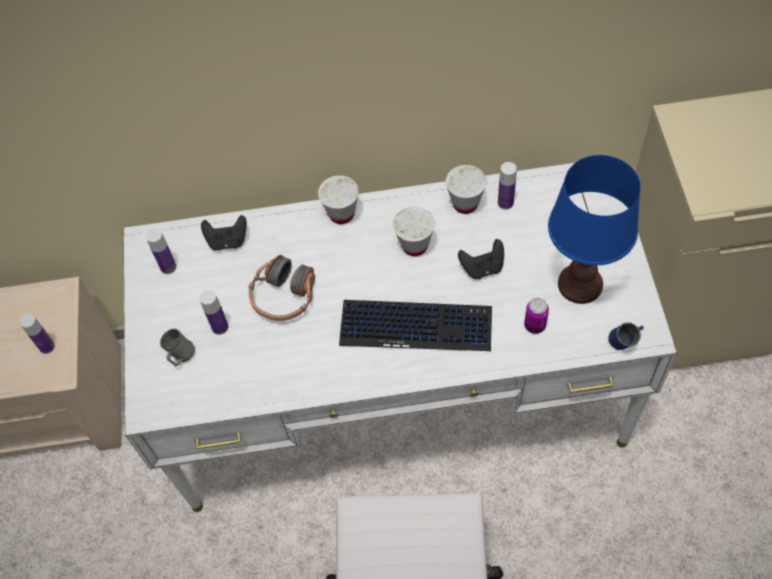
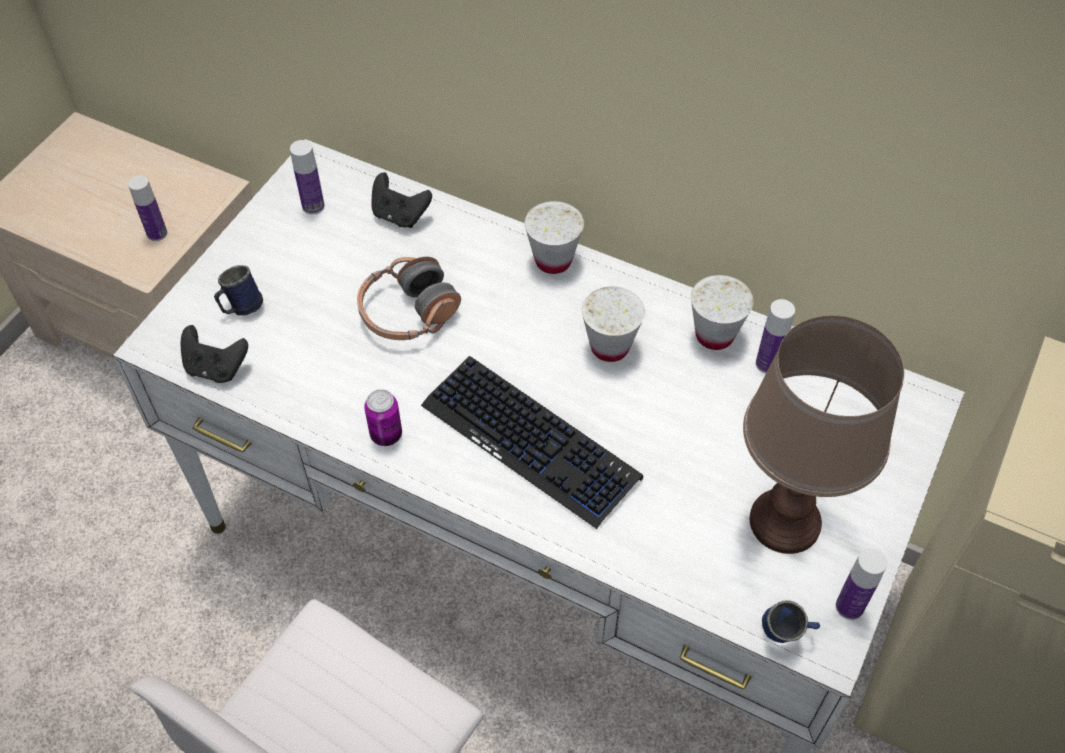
camera: 30 degrees right, 5 degrees down
grey mug [160,329,195,366] -> blue mug [214,265,263,316]
bottle [199,290,229,335] -> bottle moved to [836,548,887,620]
black game controller [458,239,504,279] -> black game controller moved to [181,325,248,383]
can [524,298,549,334] -> can moved to [364,389,402,446]
blue table lamp [548,155,641,304] -> brown table lamp [743,315,904,554]

